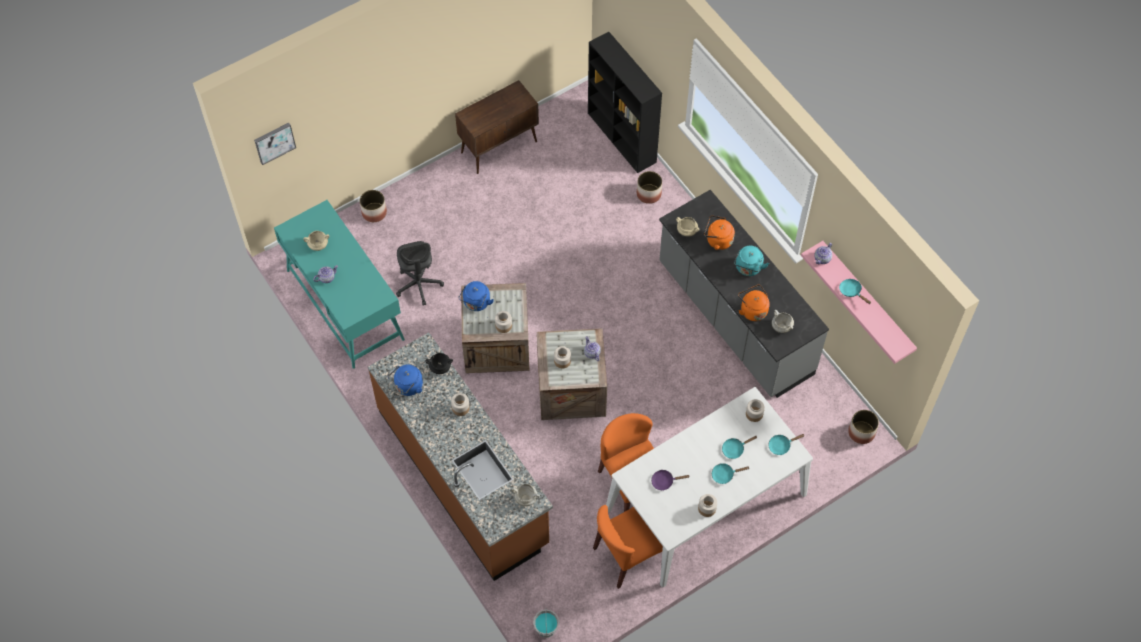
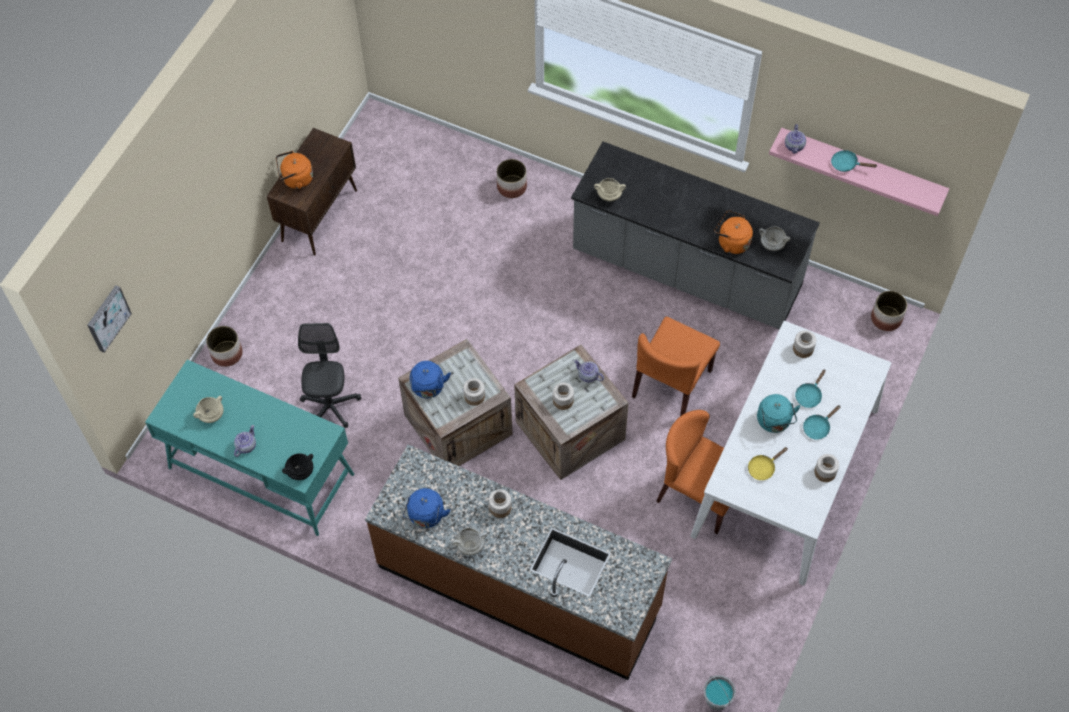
camera: 30 degrees left, 0 degrees up
grey office chair [396,241,444,306] -> grey office chair turned 135 degrees counterclockwise [298,323,361,428]
black cooking pot [425,353,453,374] -> black cooking pot moved to [282,453,313,480]
white cooking pot [512,484,540,506] -> white cooking pot moved to [452,528,487,555]
black bookcase [588,32,662,173] -> none
orange chair [593,505,663,589] -> orange chair moved to [632,317,720,416]
purple frying pan [651,470,690,491] -> yellow frying pan [748,447,788,480]
orange kettle [704,215,735,250] -> orange kettle moved to [276,151,313,189]
turquoise kettle [734,246,769,276] -> turquoise kettle moved to [757,394,801,433]
turquoise frying pan [769,434,805,455] -> none

